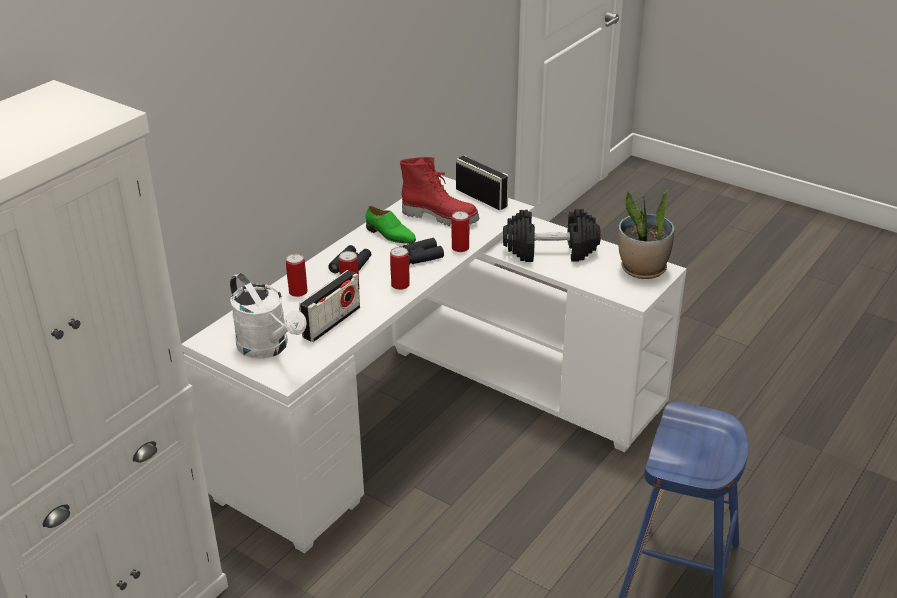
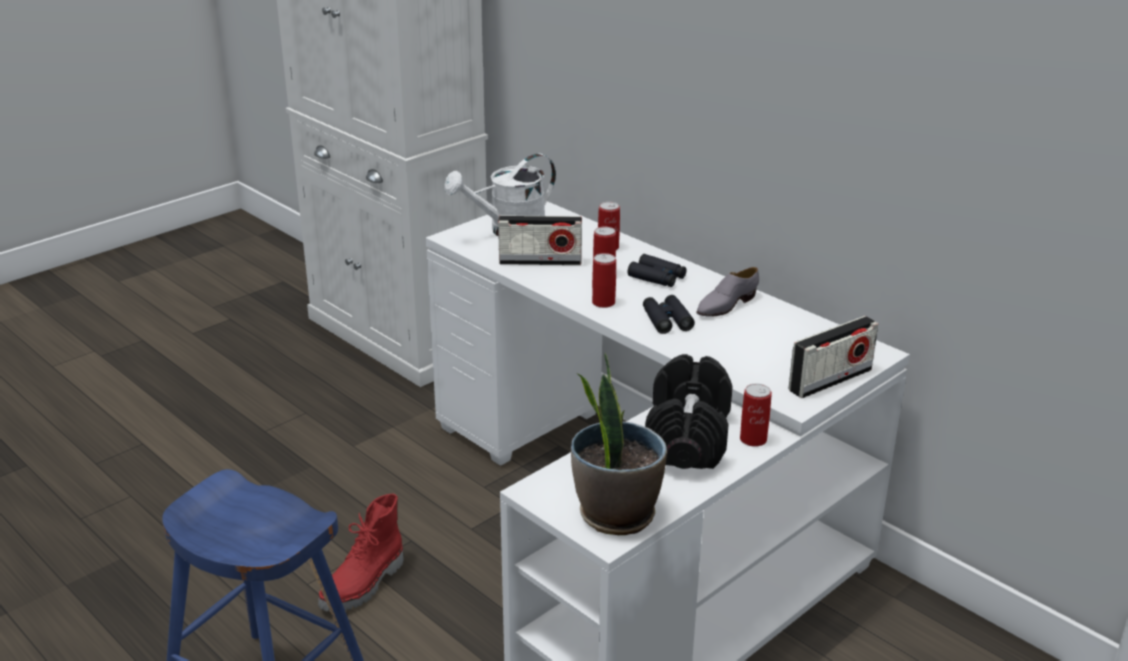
camera: 100 degrees right, 5 degrees down
radio [299,270,360,342] -> radio turned 45 degrees counterclockwise [498,215,582,265]
green shoe [366,206,416,244] -> grey shoe [696,267,759,317]
red boot [400,157,479,226] -> red boot moved to [318,494,404,612]
can [451,211,469,252] -> can moved to [740,384,772,447]

